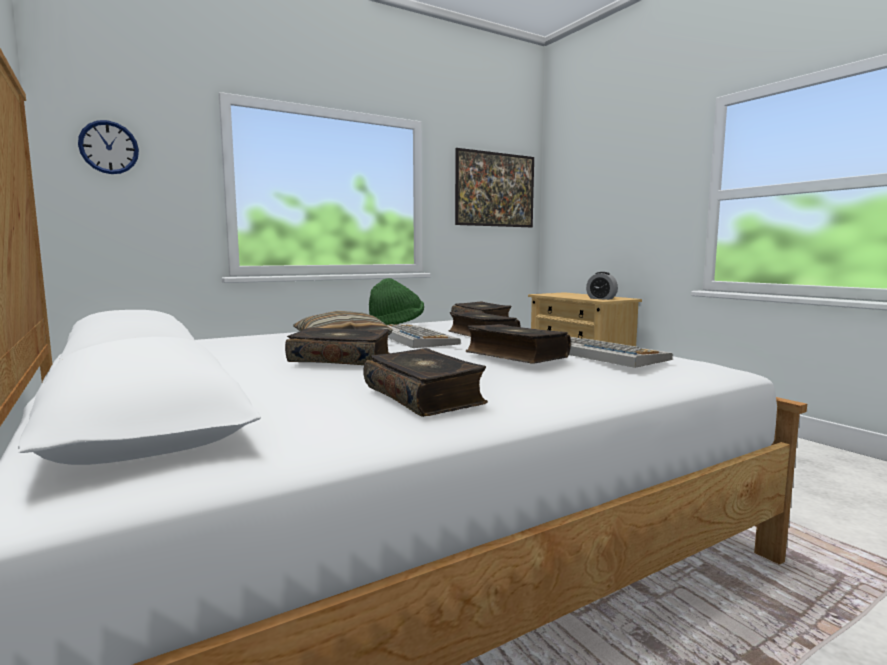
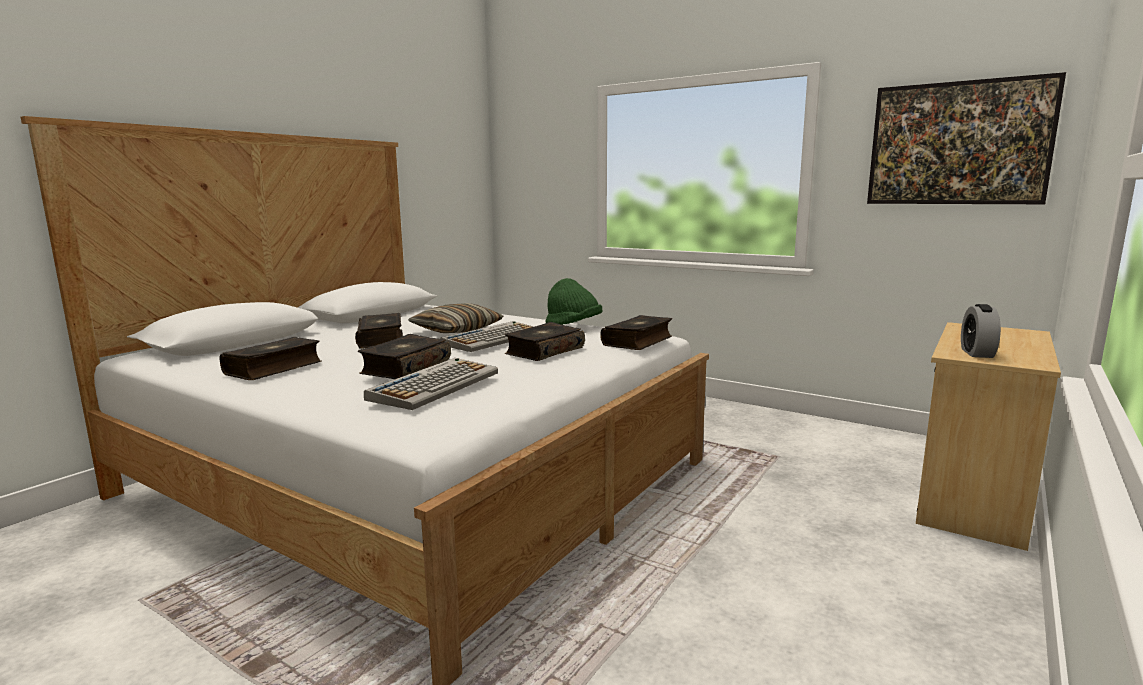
camera: 65 degrees right, 5 degrees up
wall clock [78,120,139,174] -> none

